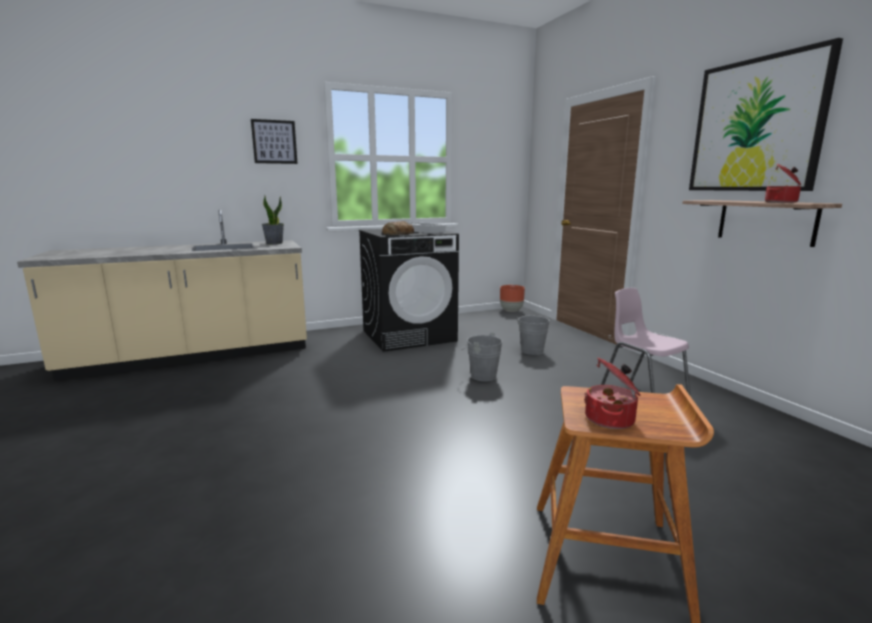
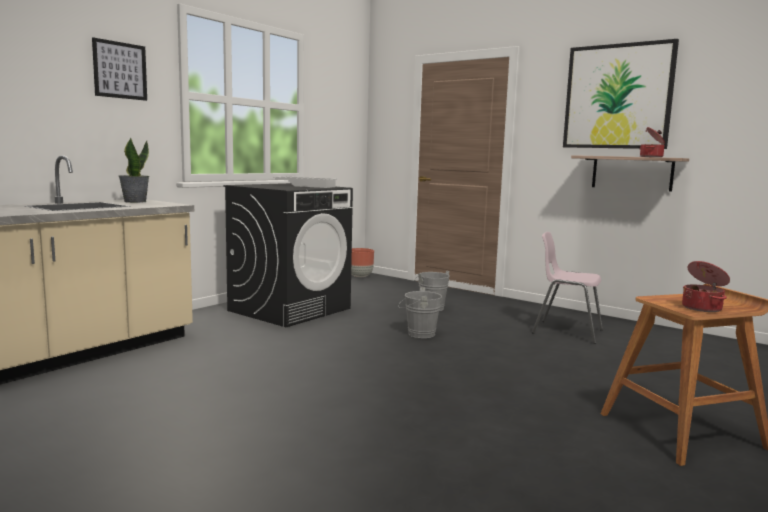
camera: 30 degrees left, 5 degrees down
bread [382,221,414,235] -> none

